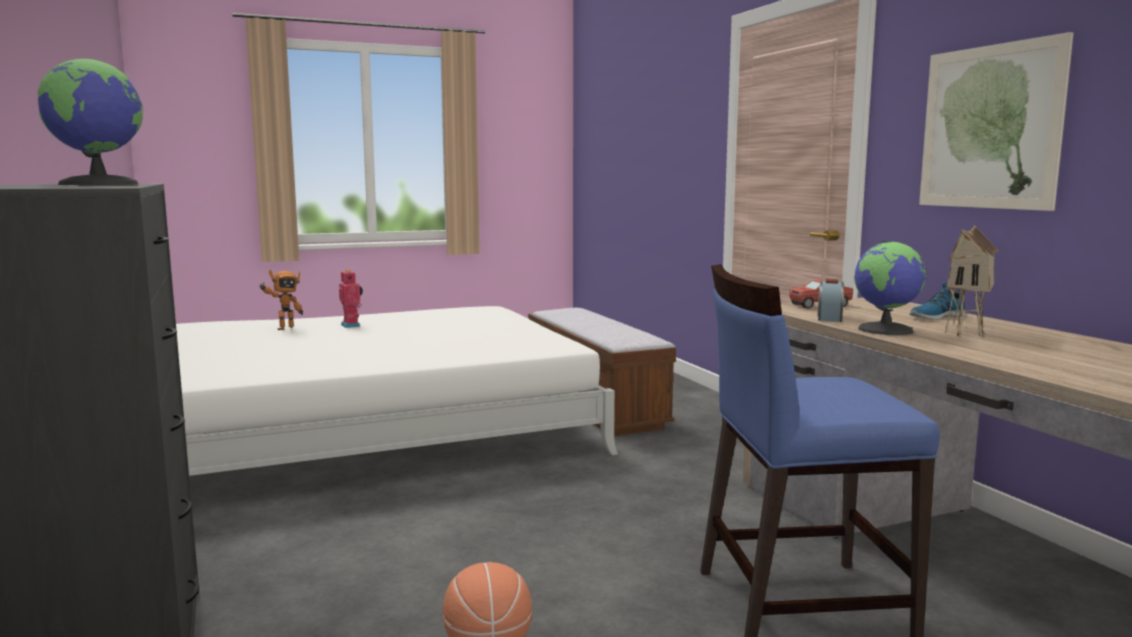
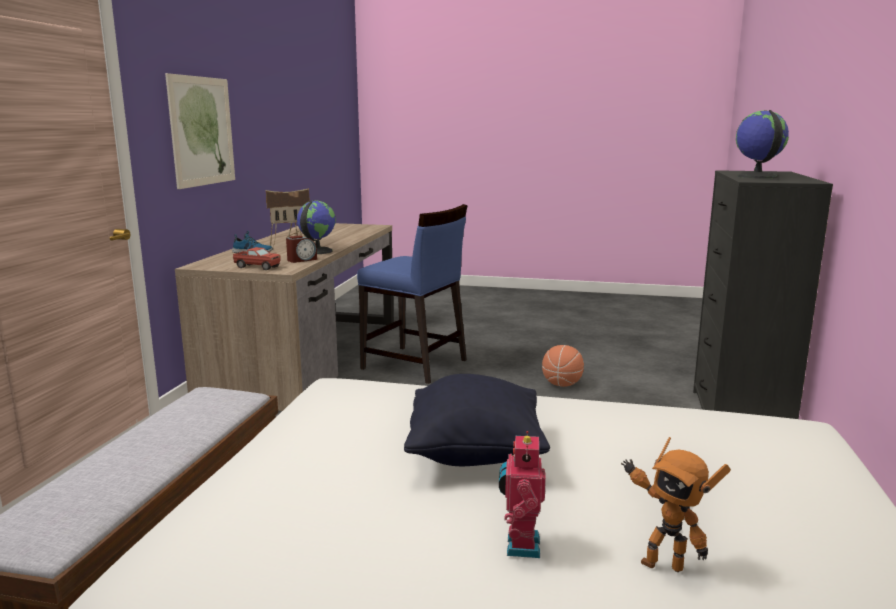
camera: 145 degrees left, 5 degrees up
toy robot [259,270,303,330] -> toy robot turned 135 degrees counterclockwise [621,437,731,572]
none -> black pillow [404,374,550,466]

